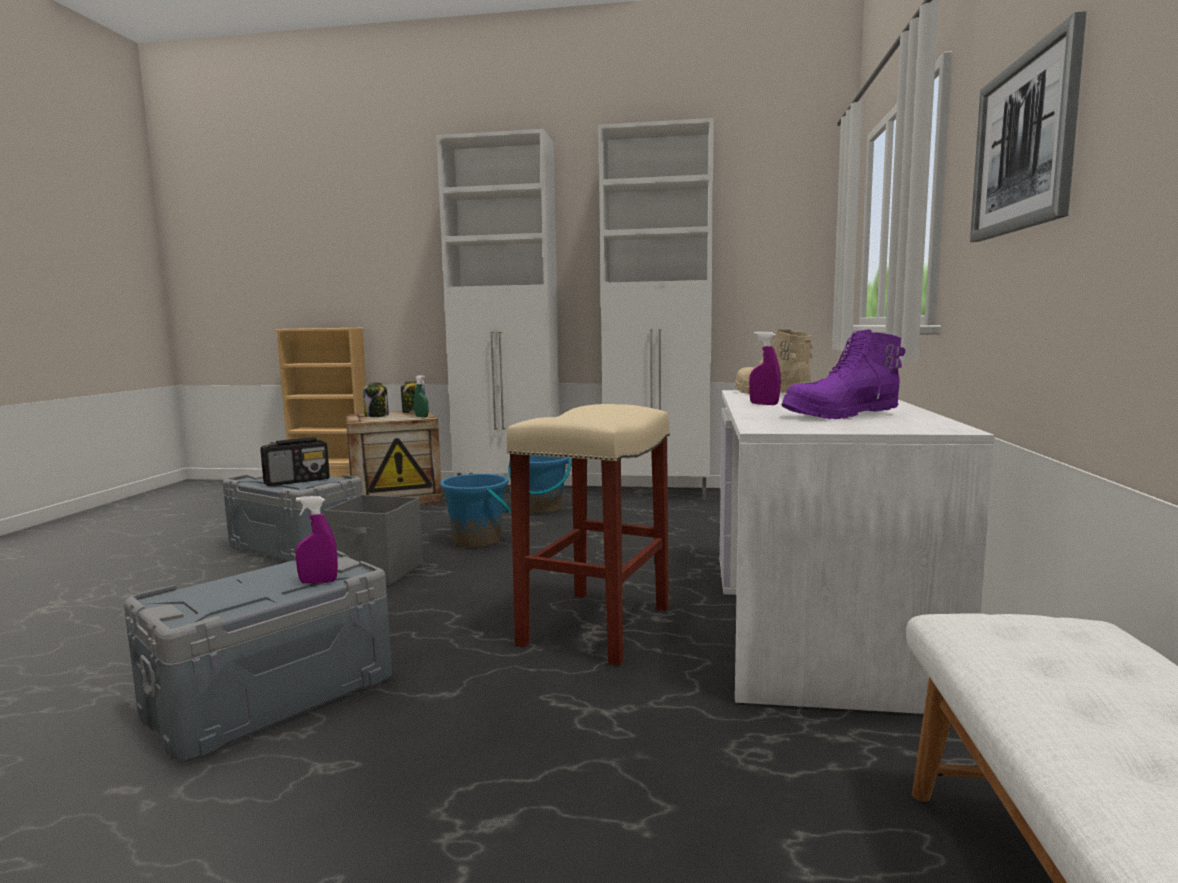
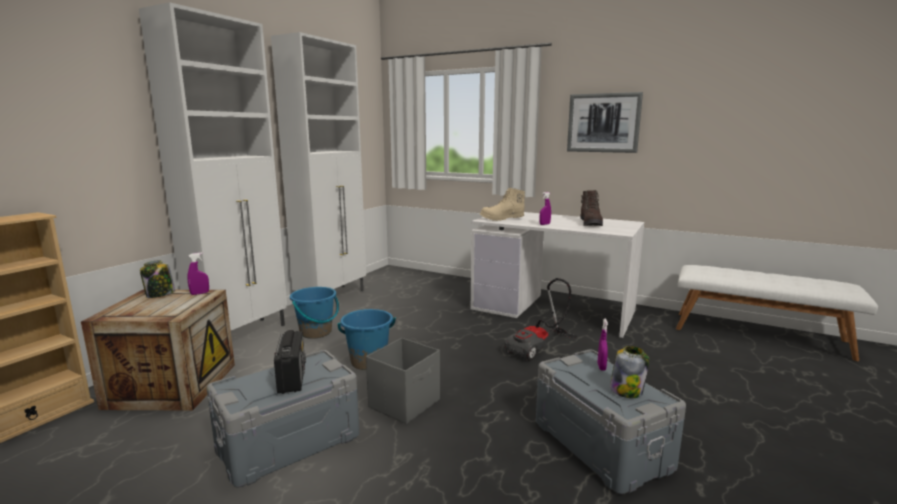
camera: 70 degrees left, 5 degrees up
jar [363,382,389,417] -> jar moved to [610,346,649,398]
green spray bottle [414,375,429,417] -> purple spray bottle [187,252,209,295]
beige stool [506,404,670,666] -> vacuum cleaner [505,278,577,361]
purple boot [781,329,905,419] -> brown boot [580,190,603,226]

